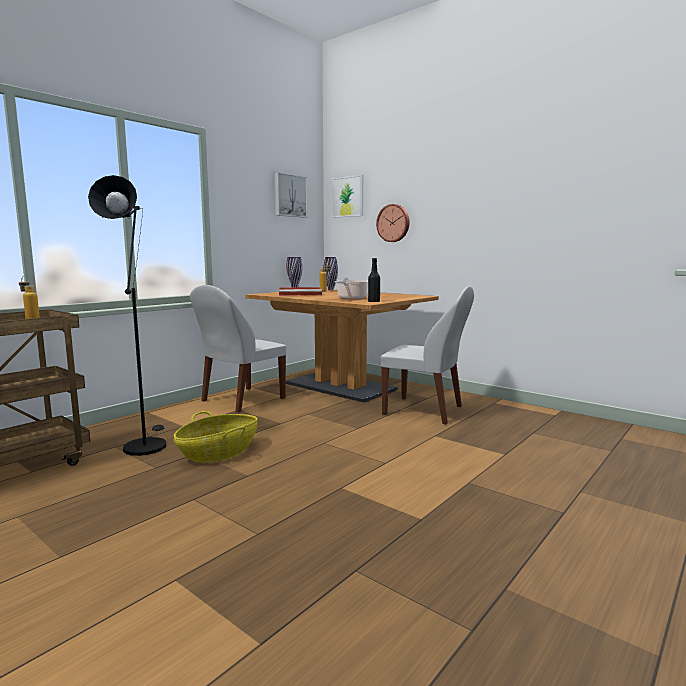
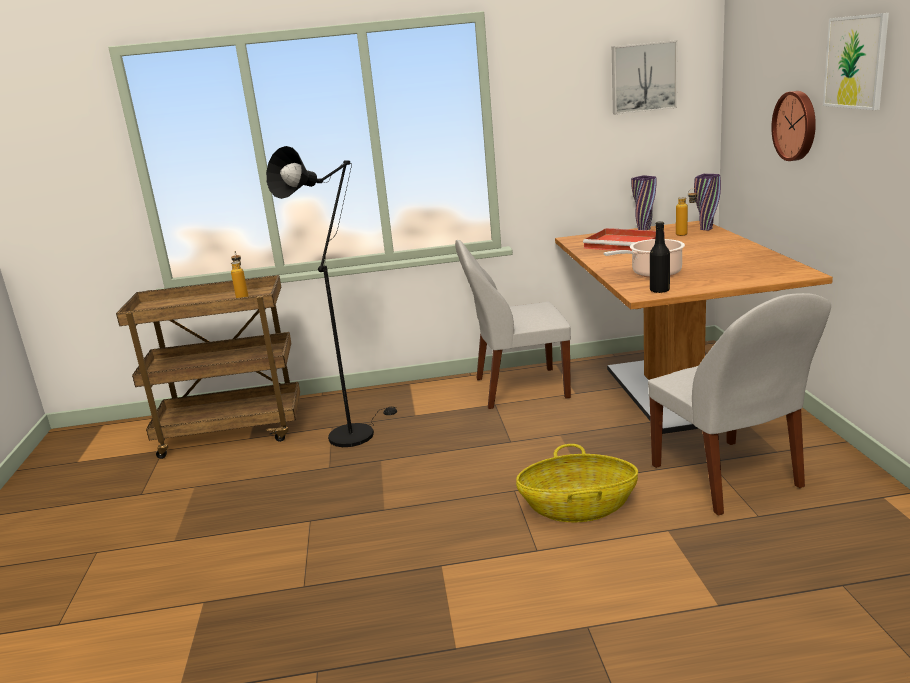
camera: 45 degrees right, 10 degrees up
basket [174,411,258,463] -> basket moved to [516,444,638,522]
picture [332,175,363,218] -> picture moved to [823,13,889,110]

